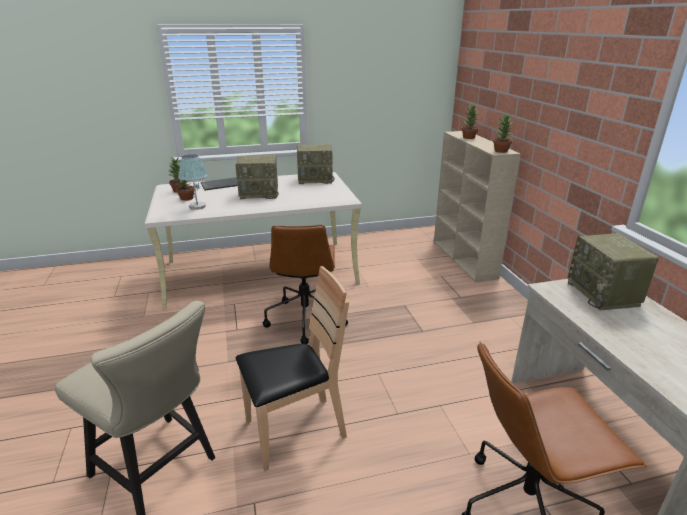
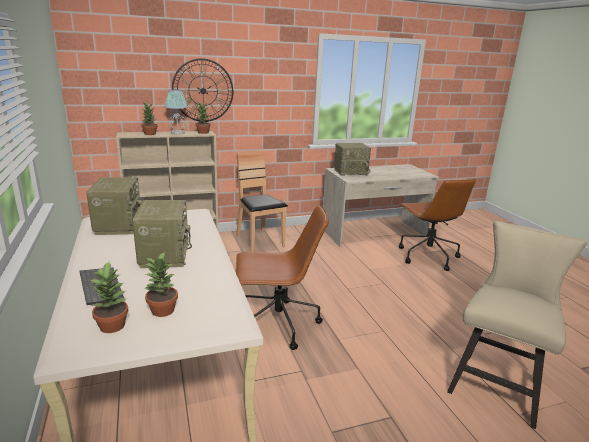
camera: 95 degrees left, 5 degrees down
table lamp [178,154,208,210] -> table lamp moved to [164,90,188,135]
brown chair [236,266,349,471] -> brown chair moved to [236,150,288,252]
none -> wall clock [172,58,233,122]

